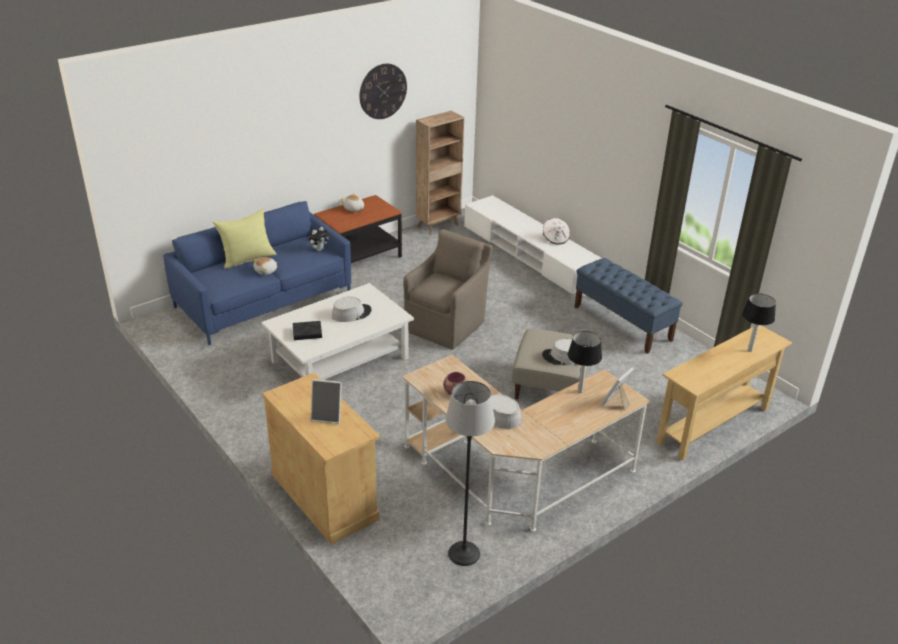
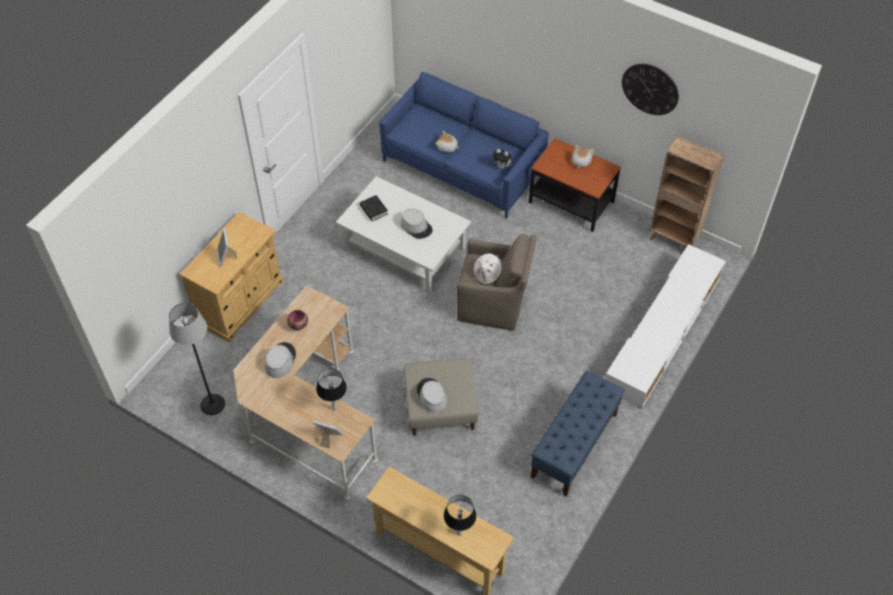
camera: 70 degrees right, 20 degrees up
yellow pillow [213,209,277,269] -> none
white hat [543,218,570,245] -> white hat moved to [473,253,502,285]

